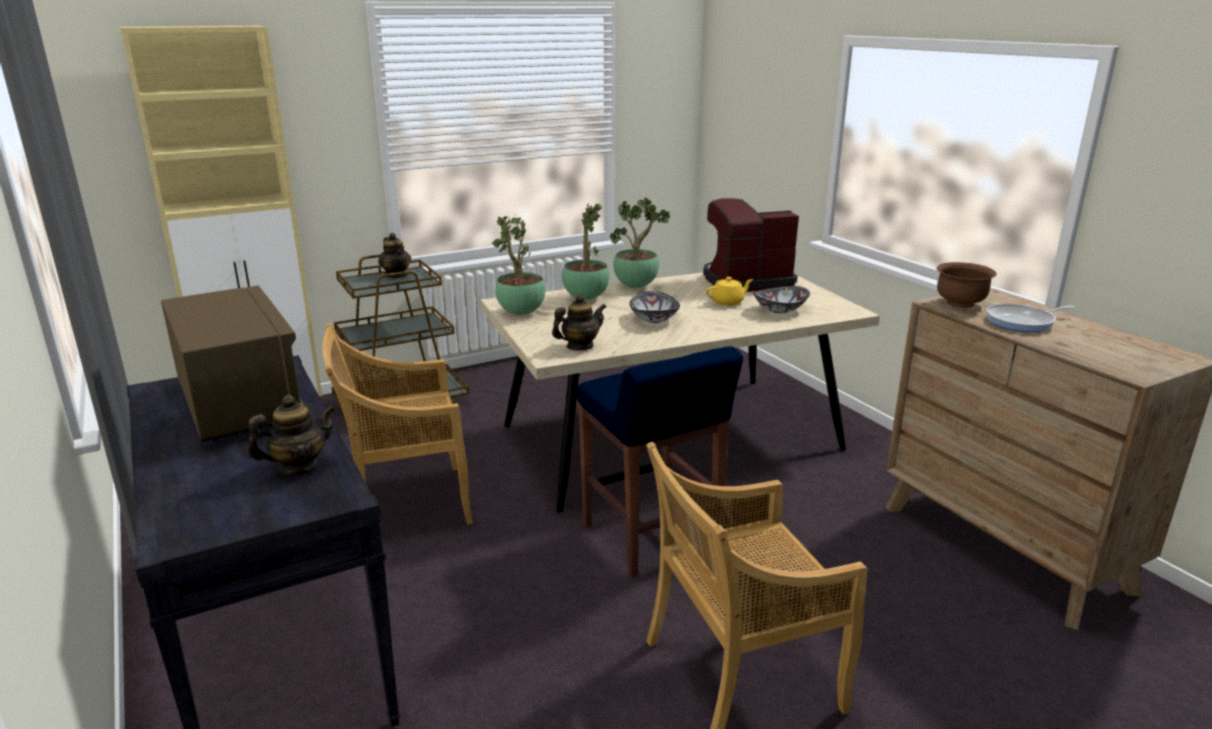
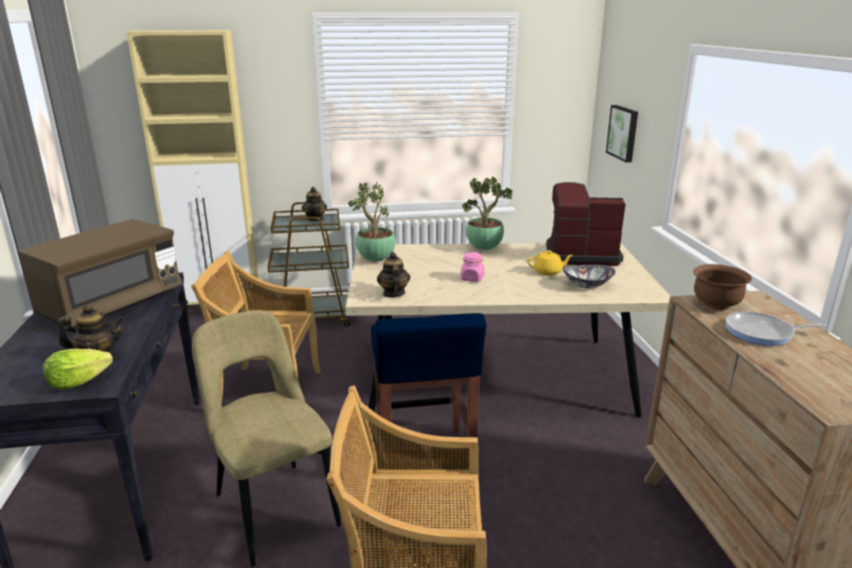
camera: 20 degrees right, 0 degrees up
brown microwave [161,285,304,442] -> brown microwave turned 45 degrees clockwise [18,219,182,327]
teapot [552,294,606,350] -> teapot turned 90 degrees counterclockwise [377,252,410,298]
potted plant [562,203,609,300] -> none
bowl [630,291,680,323] -> pink jar [461,252,485,282]
none -> lettuce [43,349,113,390]
none -> beige chair [192,310,341,566]
none -> picture [606,105,638,162]

